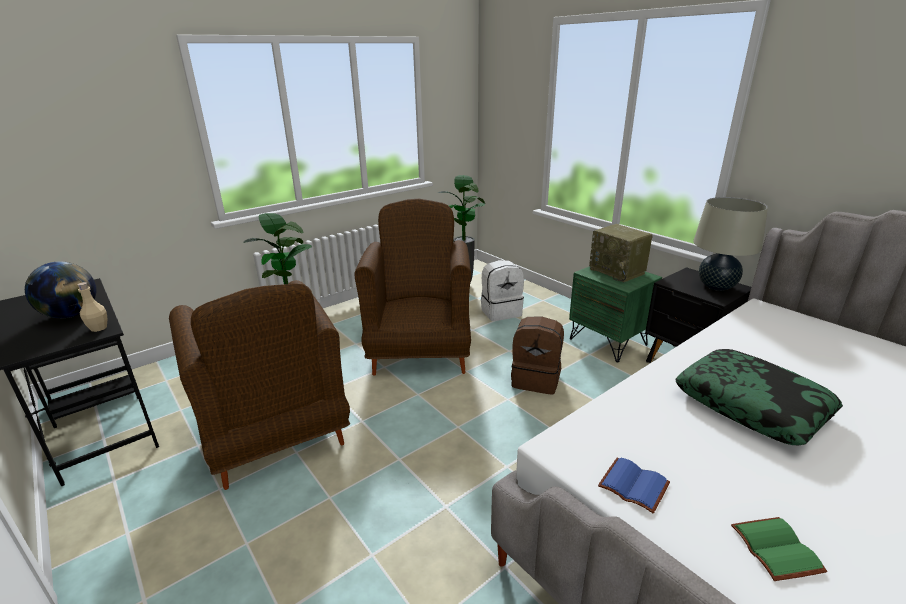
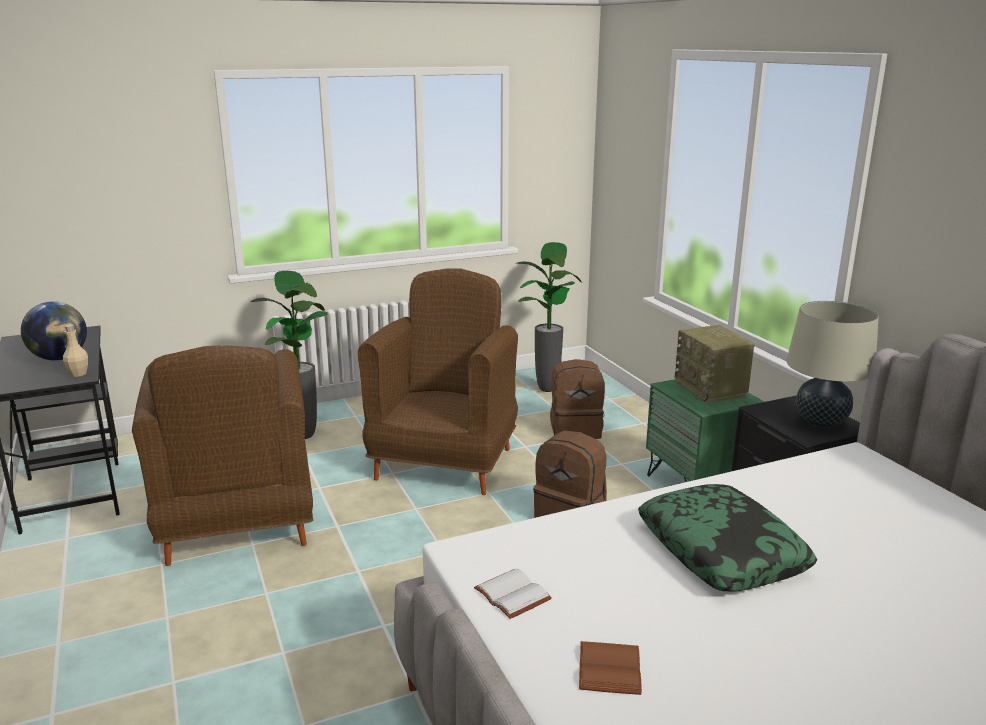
camera: 15 degrees right, 5 degrees down
white backpack [481,260,524,321] -> brown backpack [550,359,605,439]
blue book [598,458,670,514] -> white book [474,568,552,619]
green book [731,517,828,581] -> brown book [579,641,642,695]

